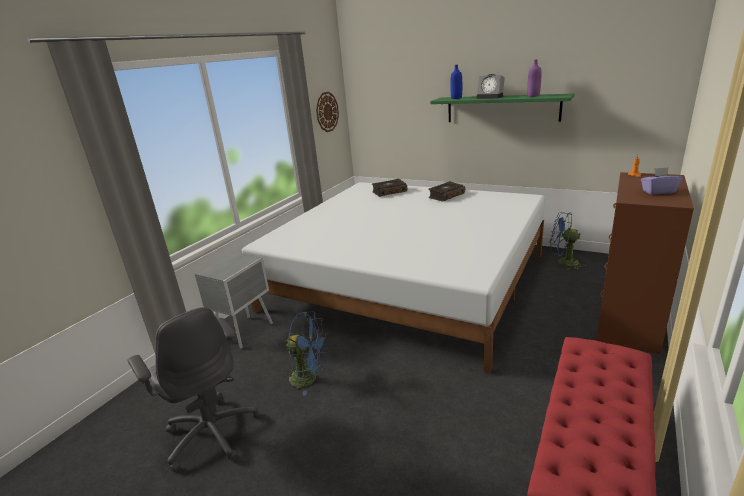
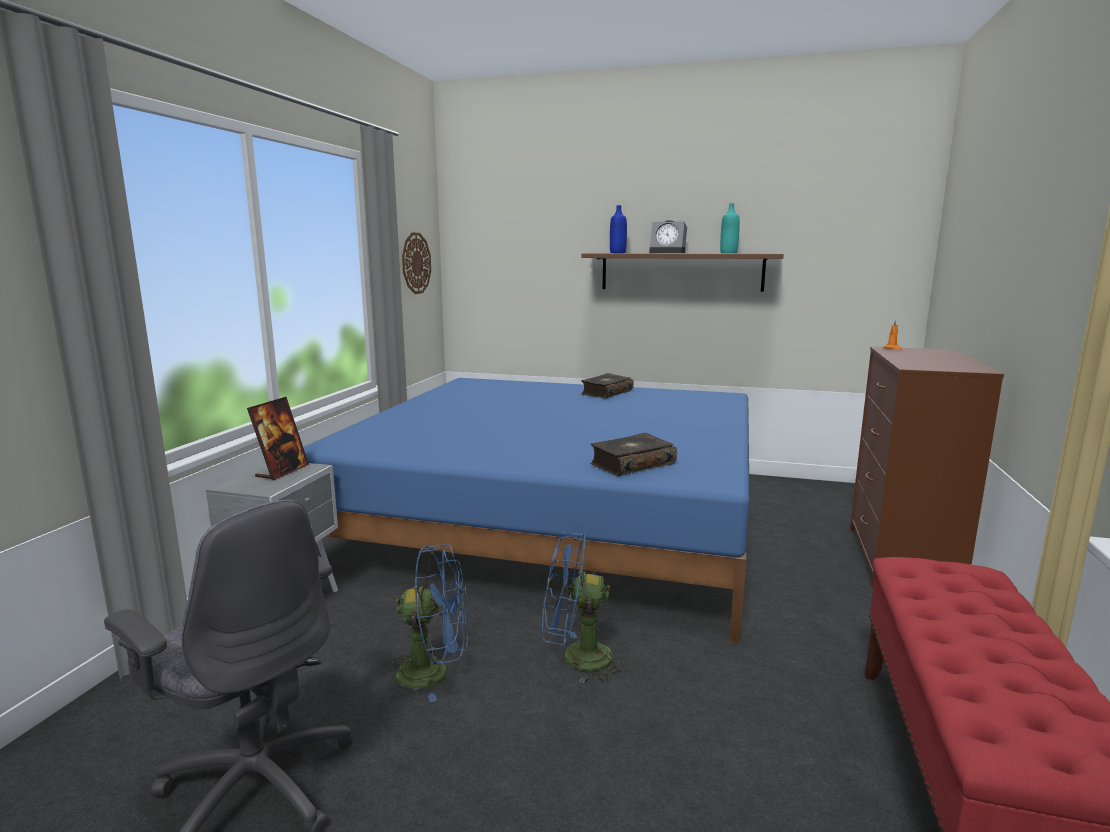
camera: 15 degrees left, 10 degrees down
white bed [242,182,545,374] -> blue bed [303,378,750,643]
book [372,179,407,197] -> book moved to [590,433,677,476]
green shelf [430,94,574,122] -> brown shelf [581,253,784,292]
purple bottle [527,59,541,97] -> turquoise bottle [720,203,740,253]
blue fan [550,212,585,270] -> blue fan moved to [542,532,628,684]
purple tissue box [641,167,683,195] -> none
none -> picture frame [247,397,309,481]

